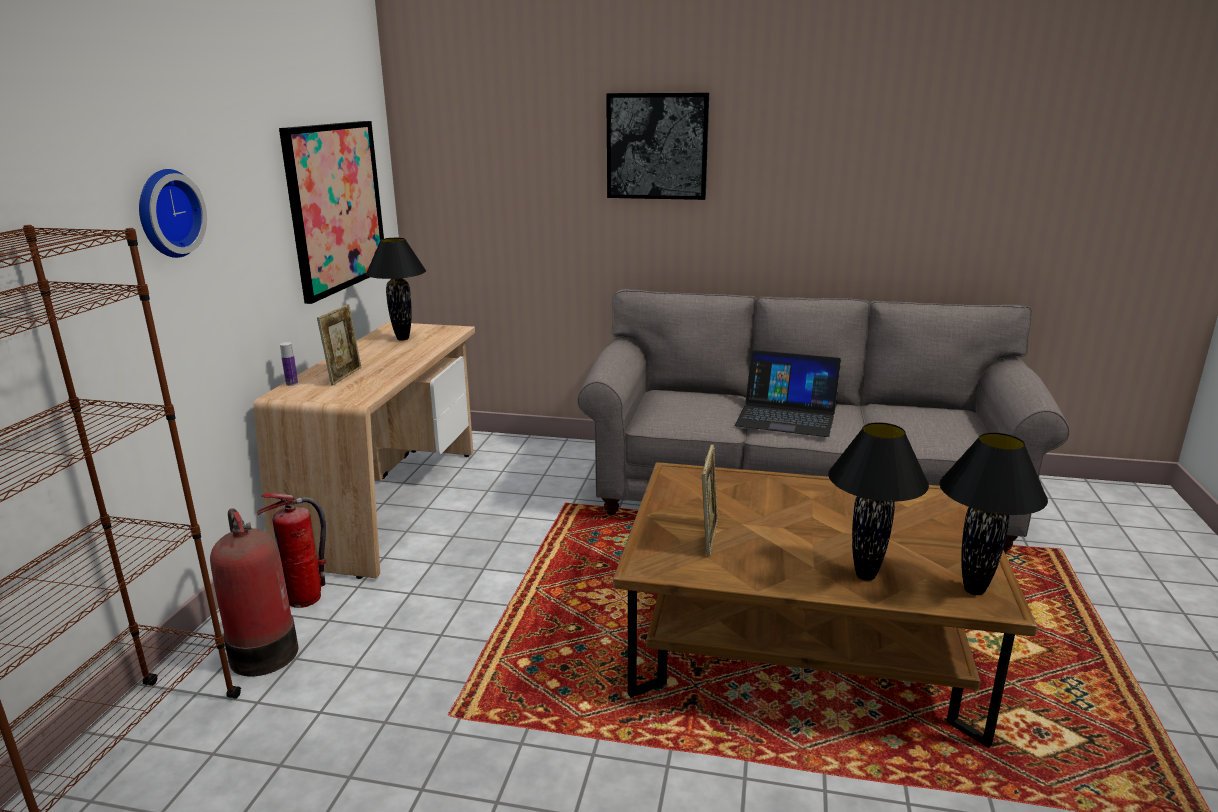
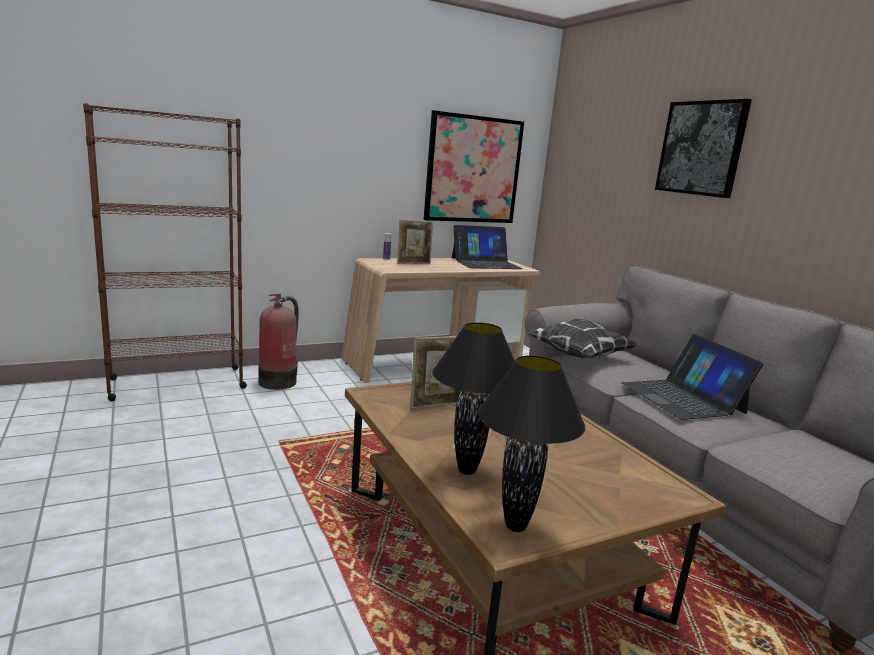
camera: 50 degrees right, 5 degrees down
wall clock [139,169,207,258] -> none
fire extinguisher [257,493,326,608] -> none
black table lamp [366,238,426,341] -> laptop [452,225,523,269]
none -> pillow [527,319,637,358]

